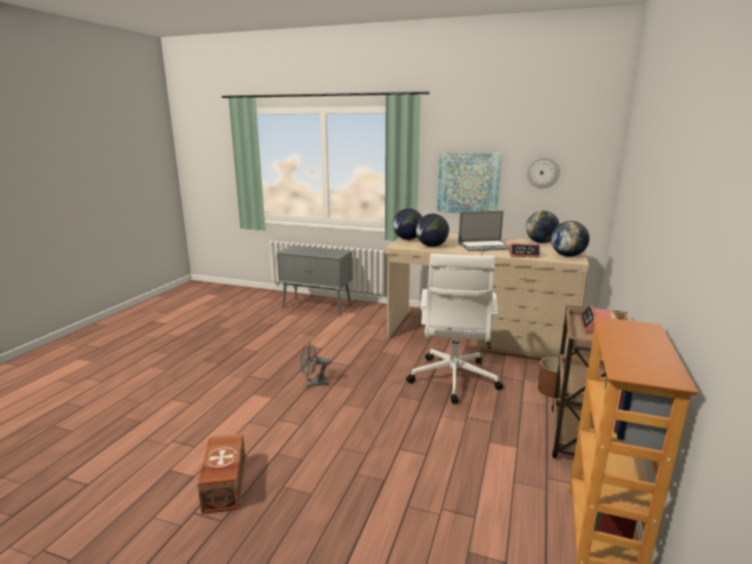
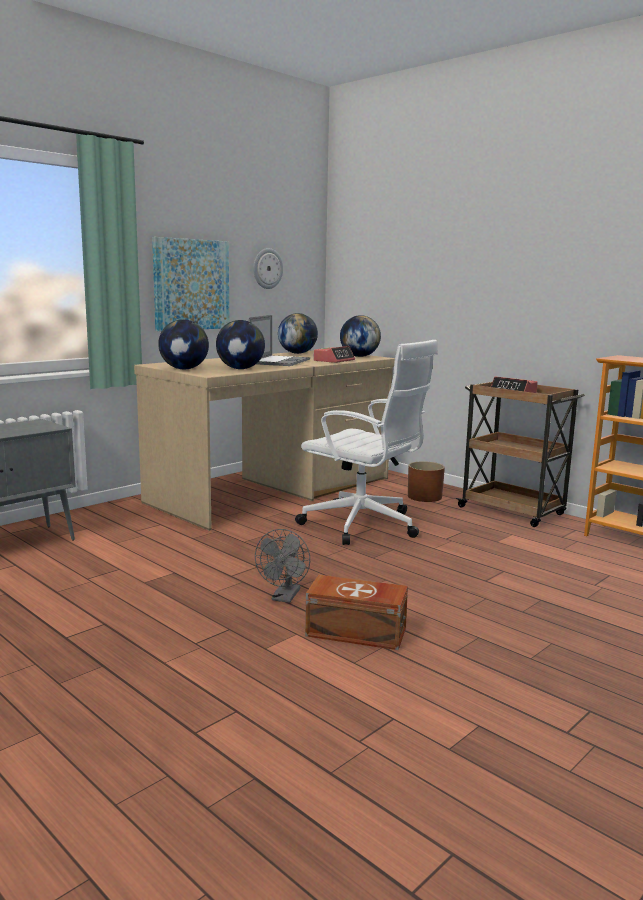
camera: 65 degrees left, 5 degrees down
brown storage box [197,434,246,514] -> brown storage box moved to [305,575,408,650]

